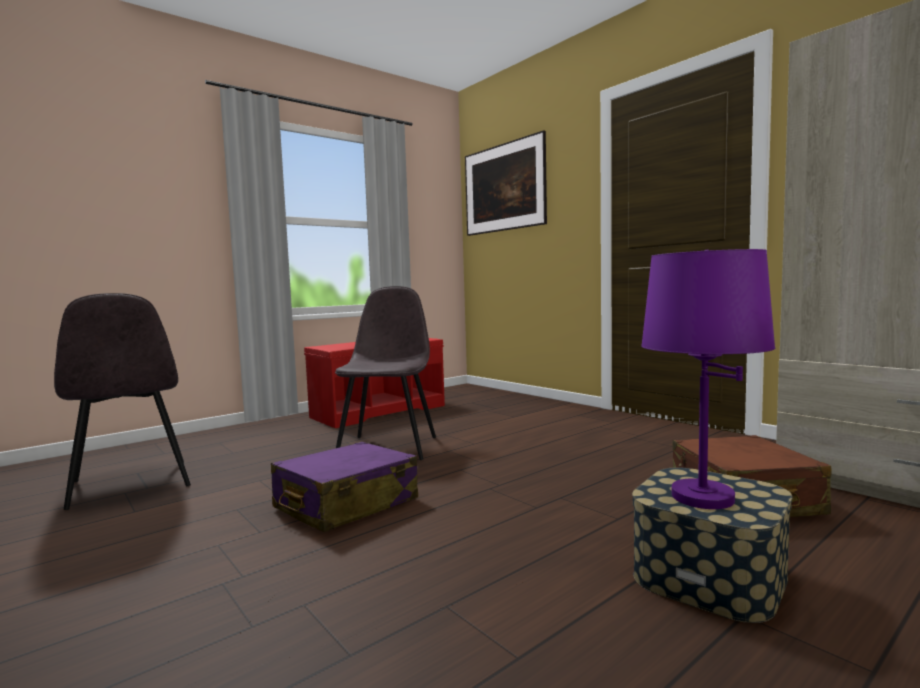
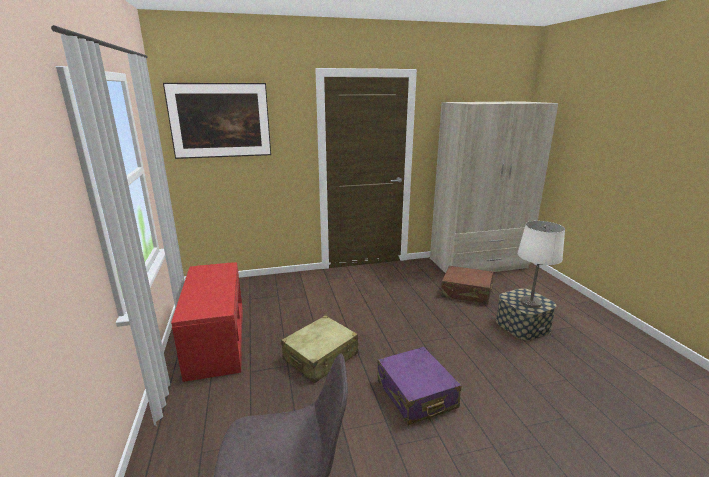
camera: 65 degrees left, 15 degrees up
grey chair [335,286,436,460] -> beige suitcase [281,315,358,383]
purple table lamp [641,249,775,509] -> white table lamp [517,221,565,308]

